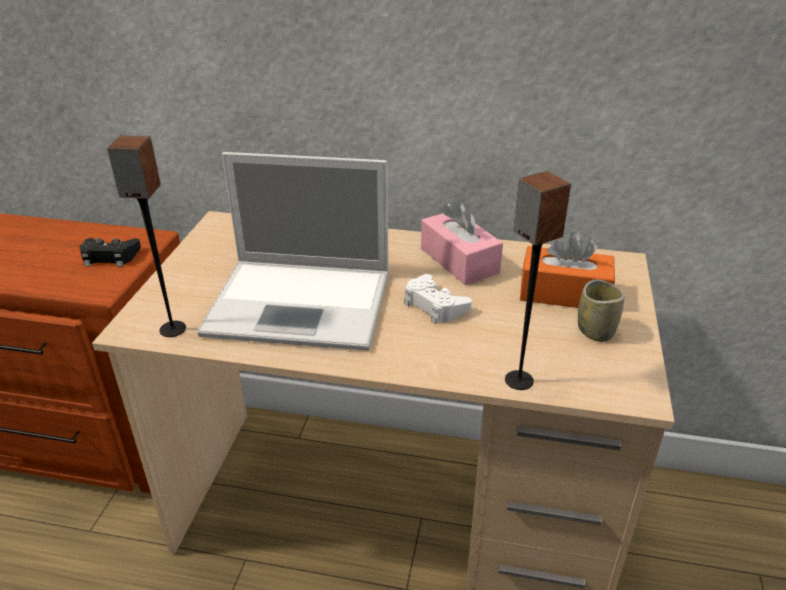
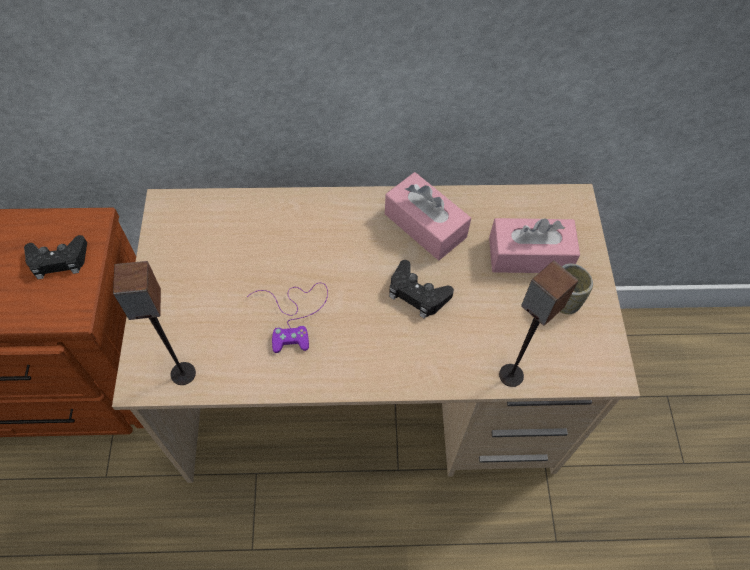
camera: 15 degrees left, 25 degrees up
laptop [197,152,389,351] -> purple game controller [247,283,328,353]
white game controller [404,274,472,324] -> black game controller [389,260,454,319]
orange tissue box [520,231,615,308] -> pink tissue box [489,218,580,273]

